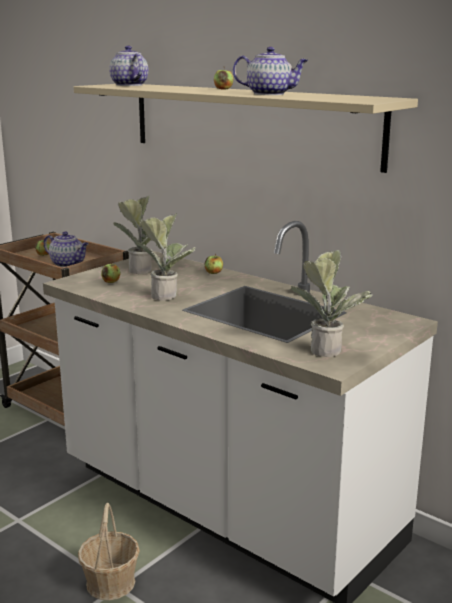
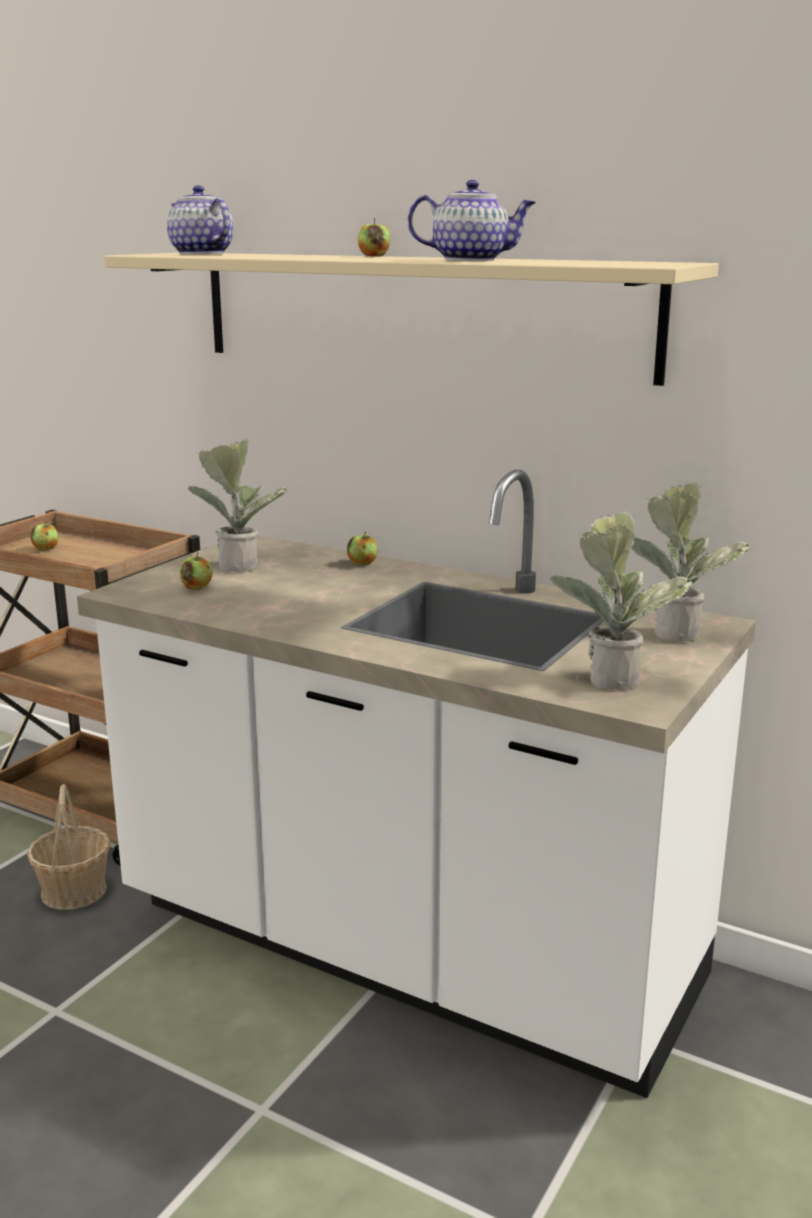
camera: 10 degrees left, 0 degrees up
teapot [44,231,89,267] -> none
basket [78,503,140,600] -> basket moved to [27,784,111,910]
potted plant [136,213,195,301] -> potted plant moved to [632,482,752,642]

